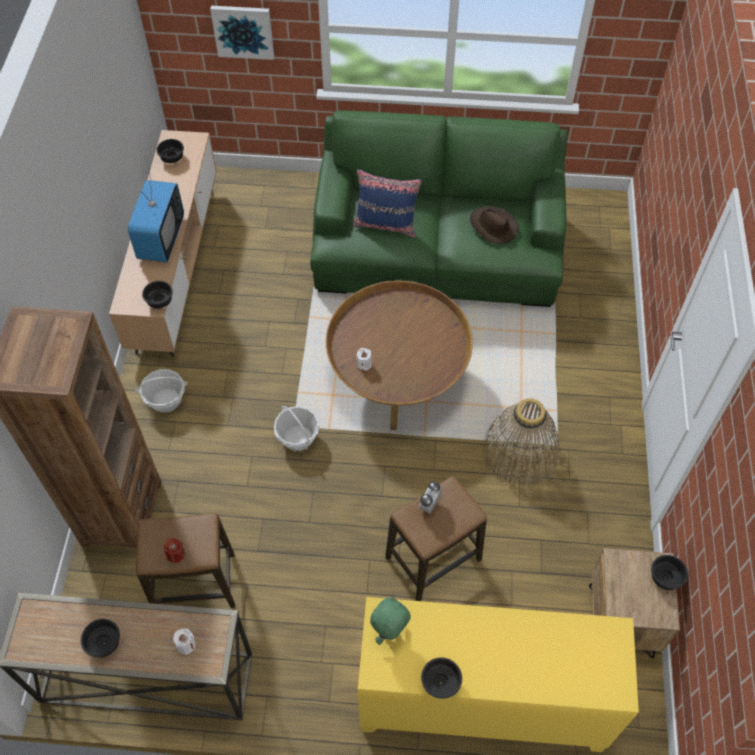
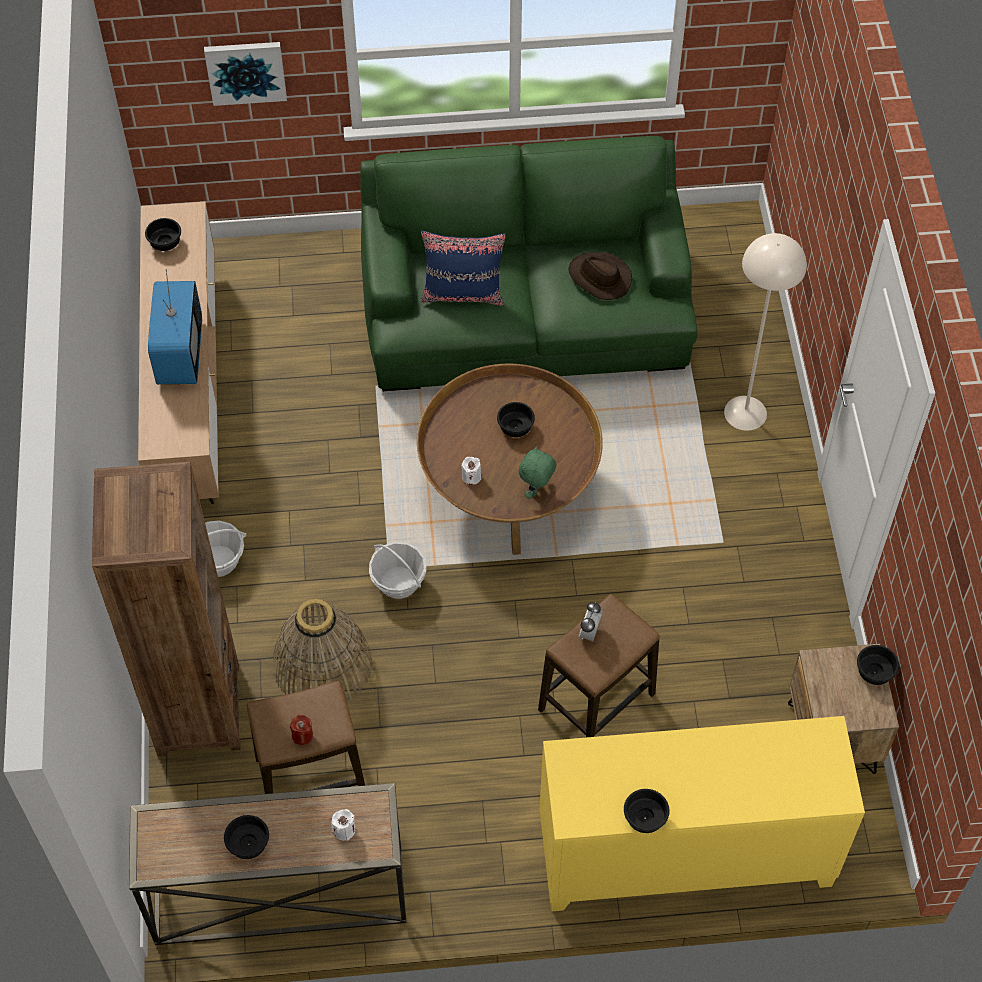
camera: 10 degrees left, 0 degrees up
black bowl [142,281,173,309] -> black bowl moved to [497,402,535,437]
green plush toy [370,595,411,645] -> green plush toy moved to [519,445,557,499]
basket [483,398,559,486] -> basket moved to [273,599,372,702]
none -> beige floor lamp [724,233,807,431]

